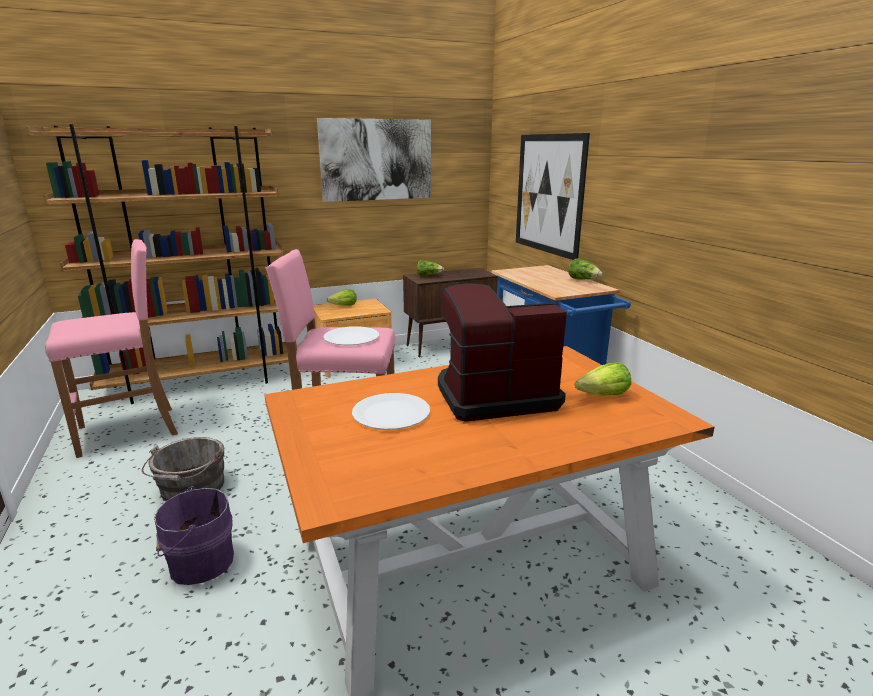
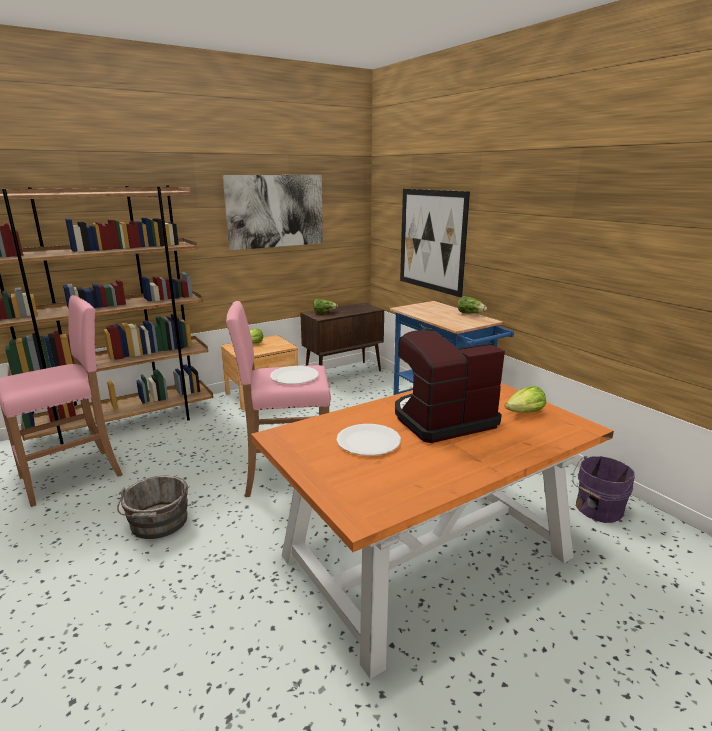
camera: 10 degrees left, 0 degrees up
purple bucket [154,486,234,585] -> purple bucket moved to [572,456,635,523]

